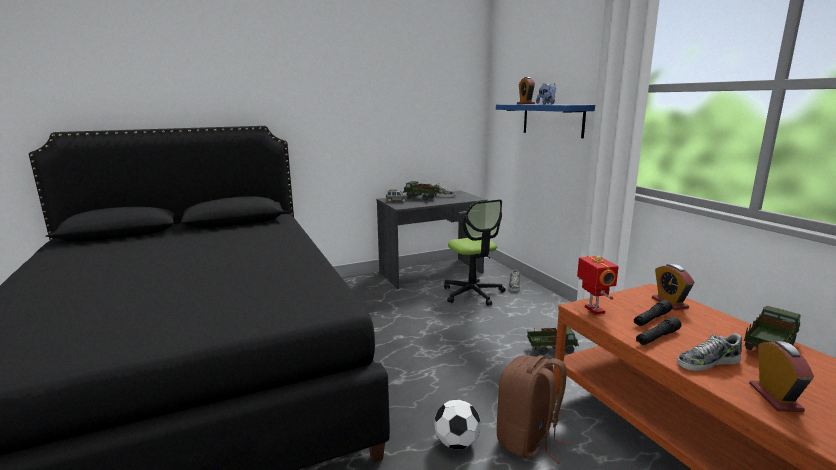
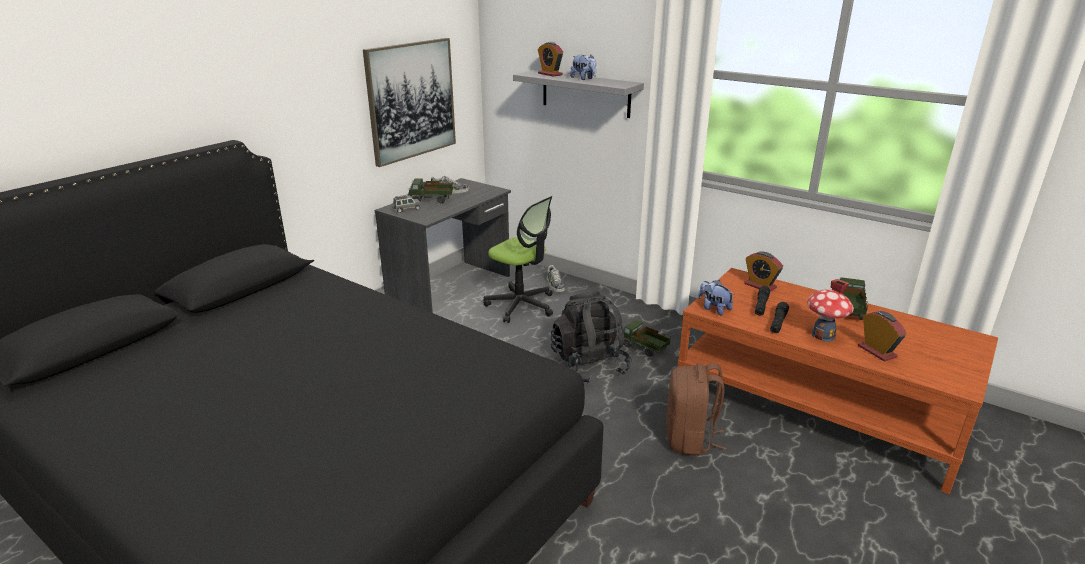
camera: 30 degrees left, 10 degrees up
football [434,399,481,449] -> none
blue shelf [496,104,595,138] -> grey shelf [513,70,644,118]
toy truck [527,326,579,355] -> toy truck turned 105 degrees counterclockwise [623,320,671,357]
toy robot [577,256,619,315] -> plush toy [698,280,734,315]
shoe [677,333,742,371] -> toy house [807,279,854,342]
none -> picture [363,38,456,167]
none -> black backpack [551,291,632,383]

